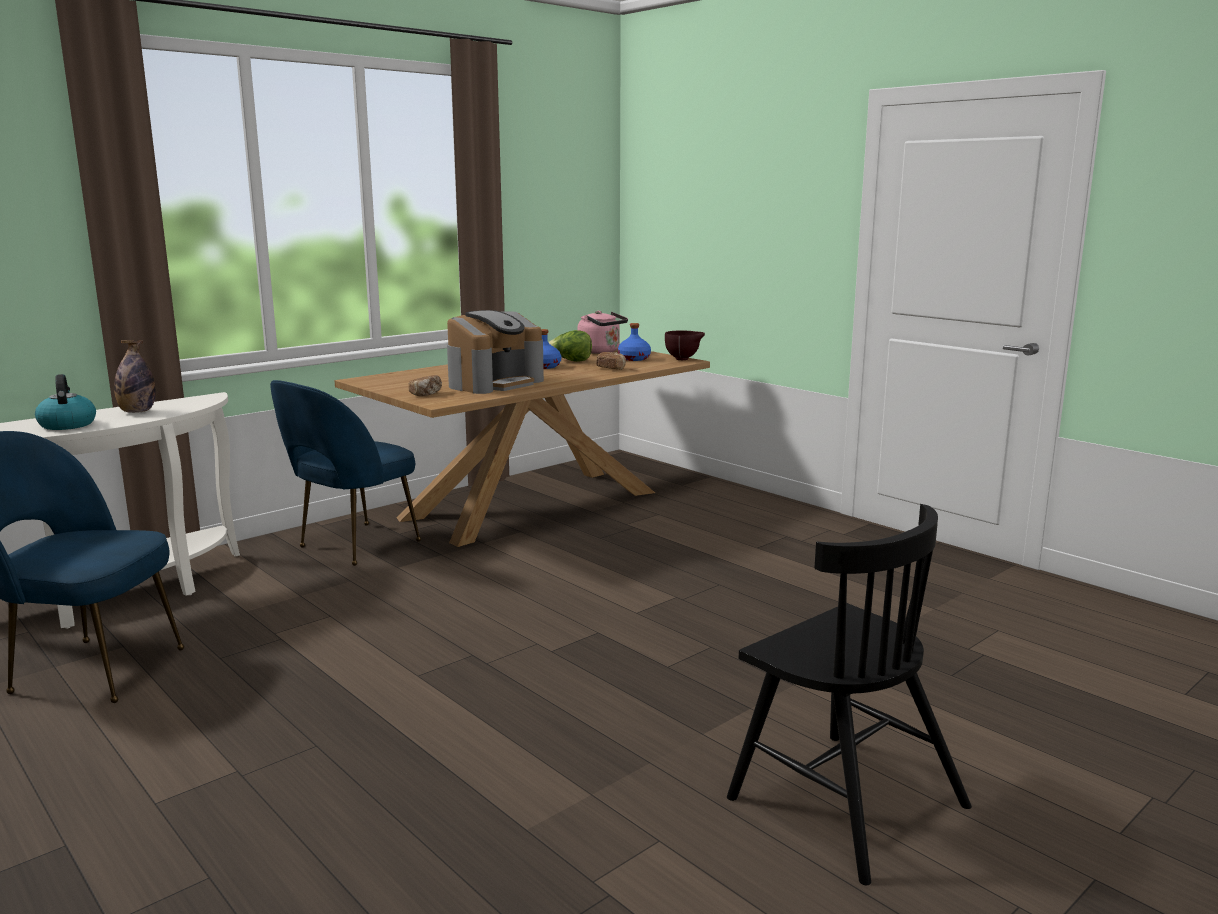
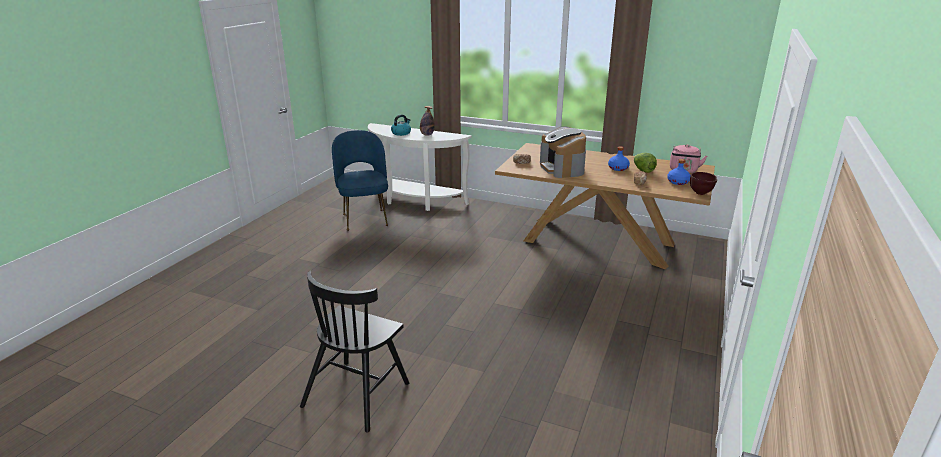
camera: 65 degrees right, 10 degrees up
blue chair [270,380,421,566] -> none
coffee machine [447,310,544,394] -> coffee machine turned 60 degrees clockwise [540,126,586,178]

